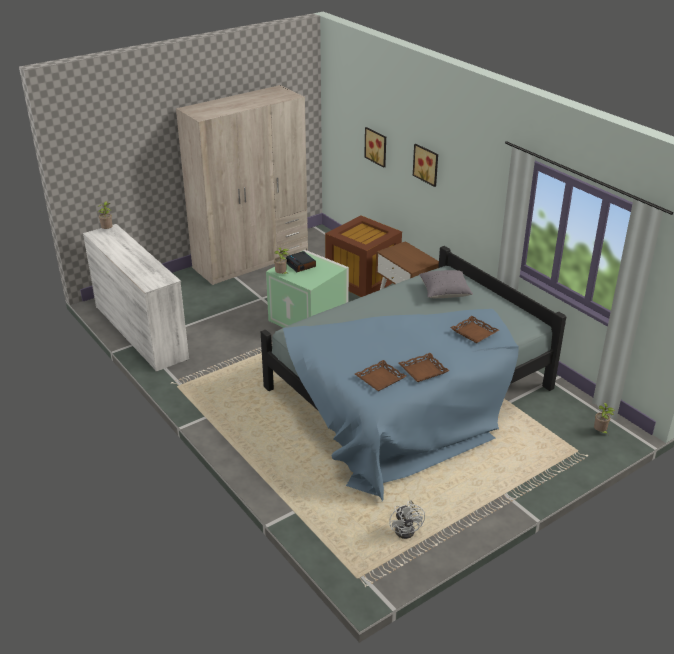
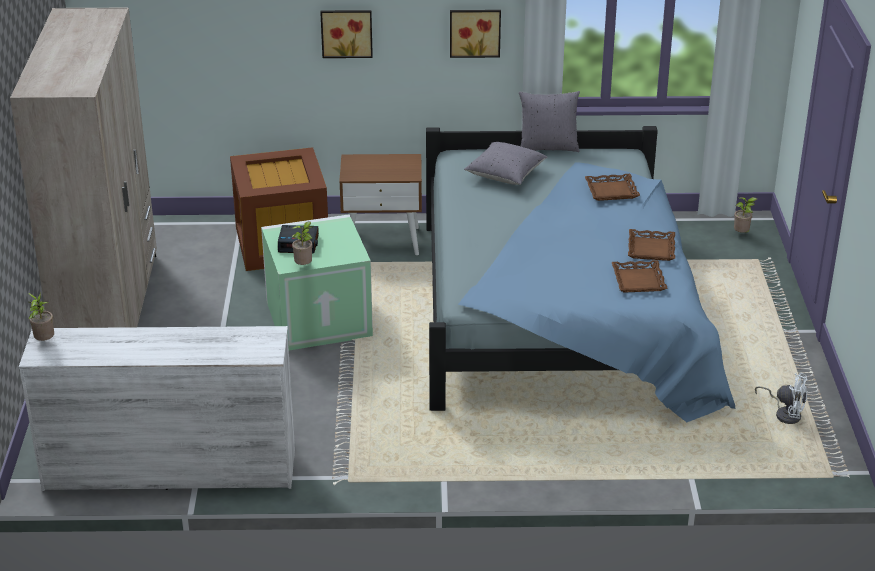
camera: 55 degrees left, 0 degrees up
picture [364,127,386,167] -> picture moved to [450,10,501,58]
none -> grey pillow [519,91,580,152]

